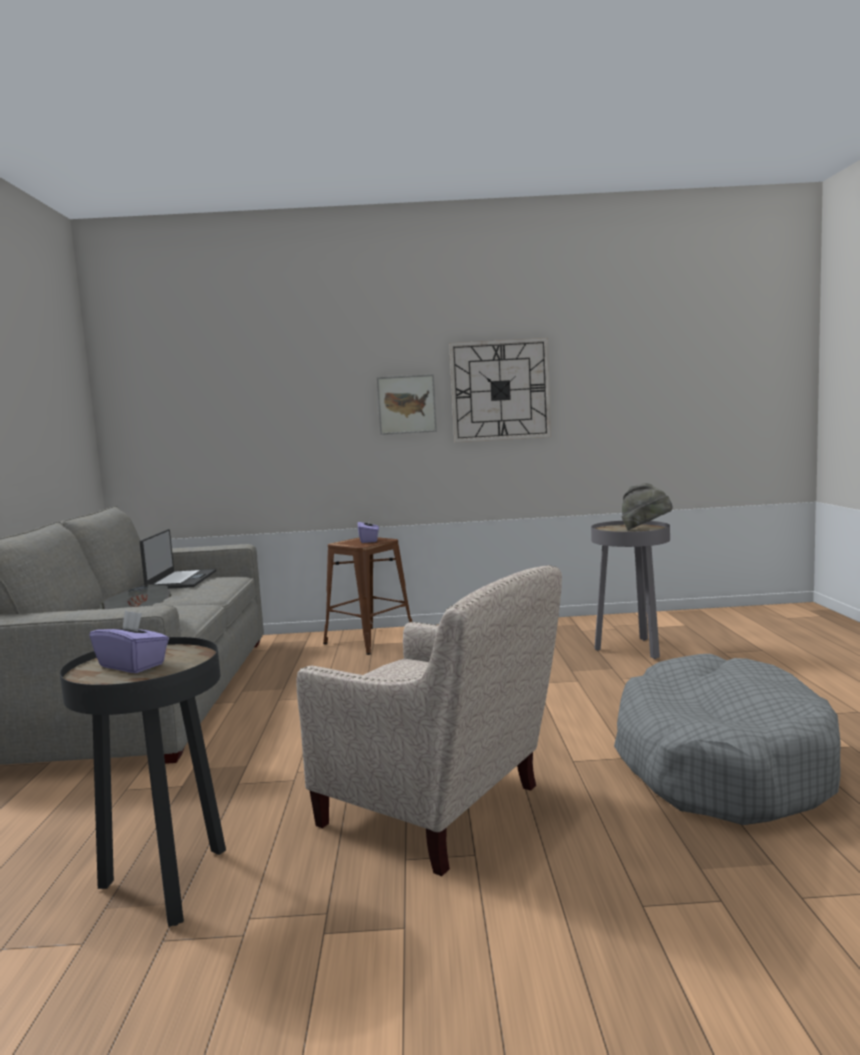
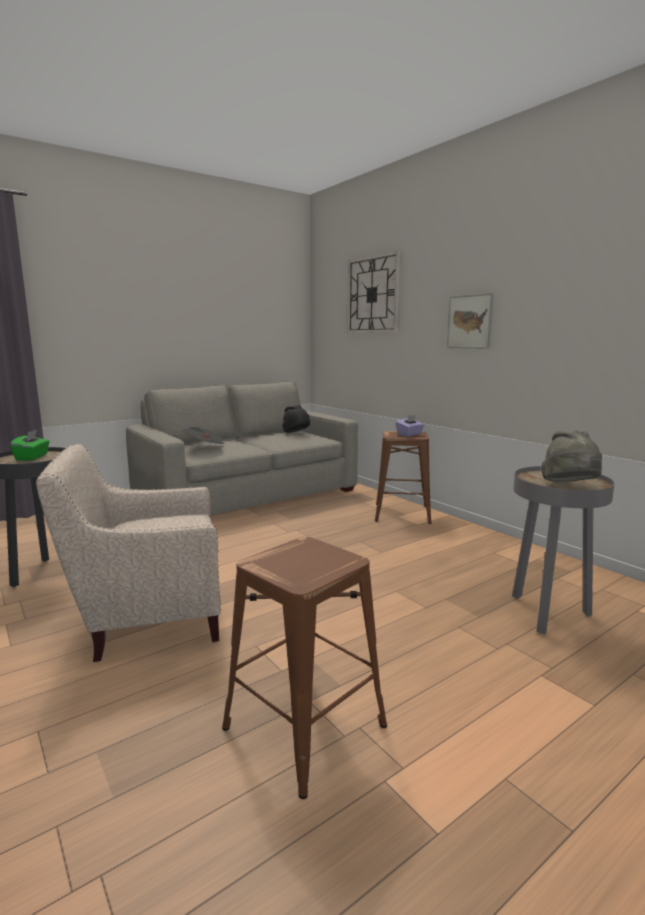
camera: 55 degrees right, 5 degrees up
purple tissue box [89,610,169,673] -> green tissue box [10,430,50,461]
laptop [140,529,216,589] -> black hat [282,405,310,433]
beige armchair [297,565,562,876] -> beige armchair turned 75 degrees clockwise [36,444,221,662]
wall clock [449,338,551,442] -> wall clock moved to [347,251,400,333]
grey dog bed [614,654,841,825] -> brown stool [222,537,387,799]

